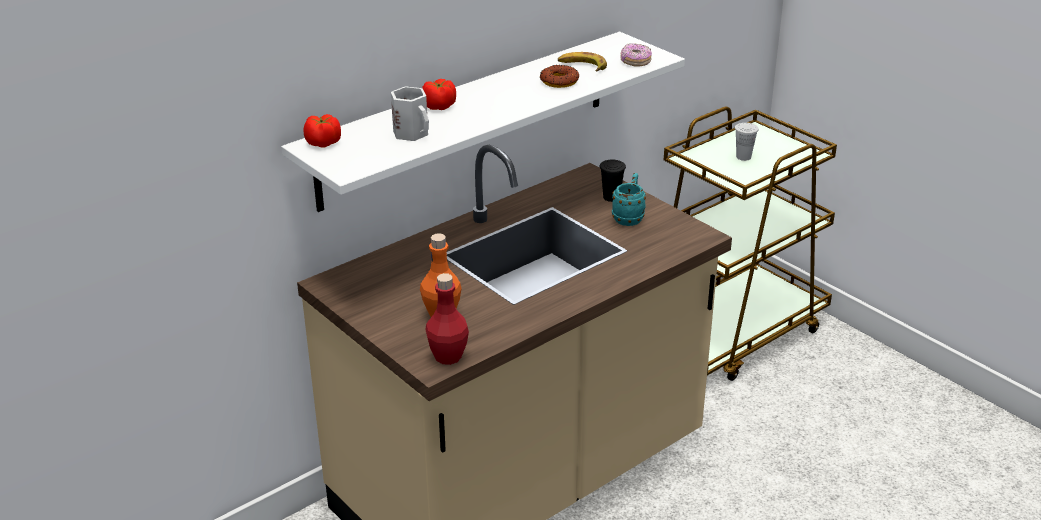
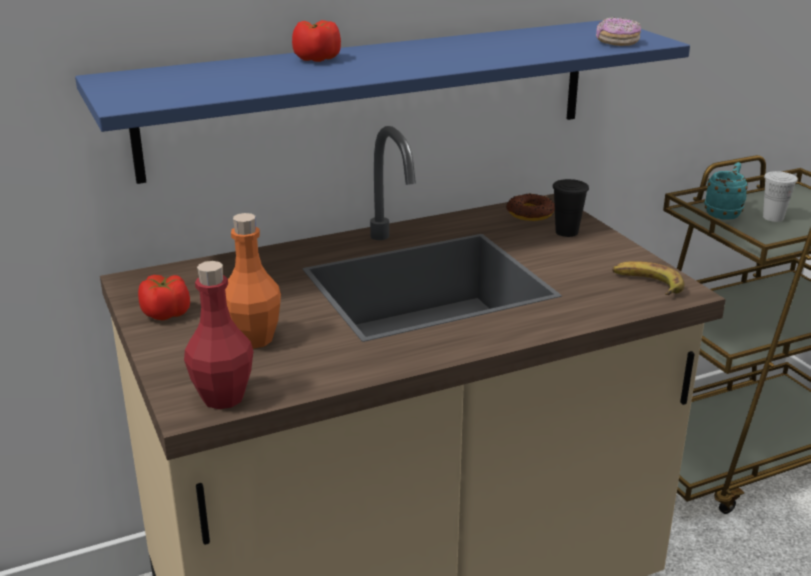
camera: 15 degrees right, 5 degrees down
white shelf [281,32,685,212] -> blue shelf [75,20,690,184]
tomato [304,114,341,148] -> tomato moved to [138,275,190,320]
white mug [391,86,429,141] -> none
donut [540,65,579,88] -> donut moved to [506,193,555,221]
banana [558,52,607,72] -> banana moved to [612,261,685,295]
turquoise mug [612,173,646,226] -> turquoise mug moved to [704,162,748,220]

